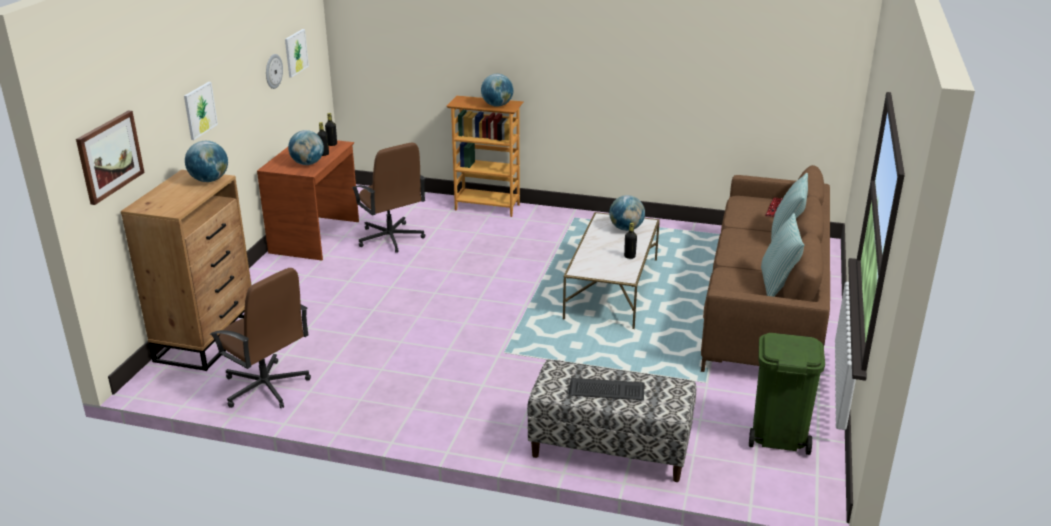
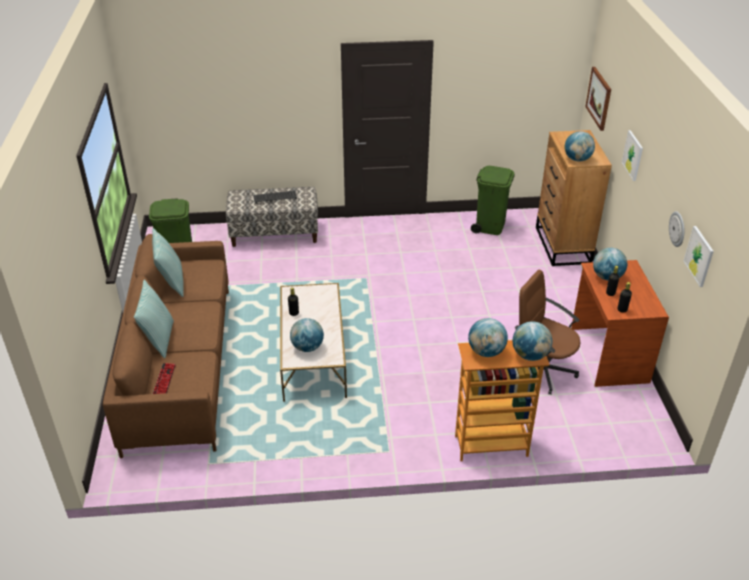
camera: 160 degrees right, 10 degrees up
brown office chair [210,268,311,408] -> green trash can [471,166,515,235]
none -> globe [513,321,552,361]

